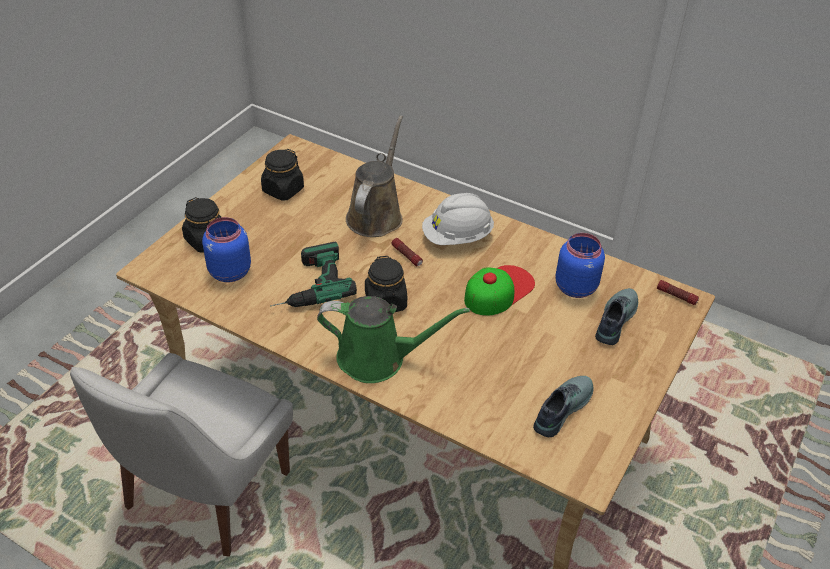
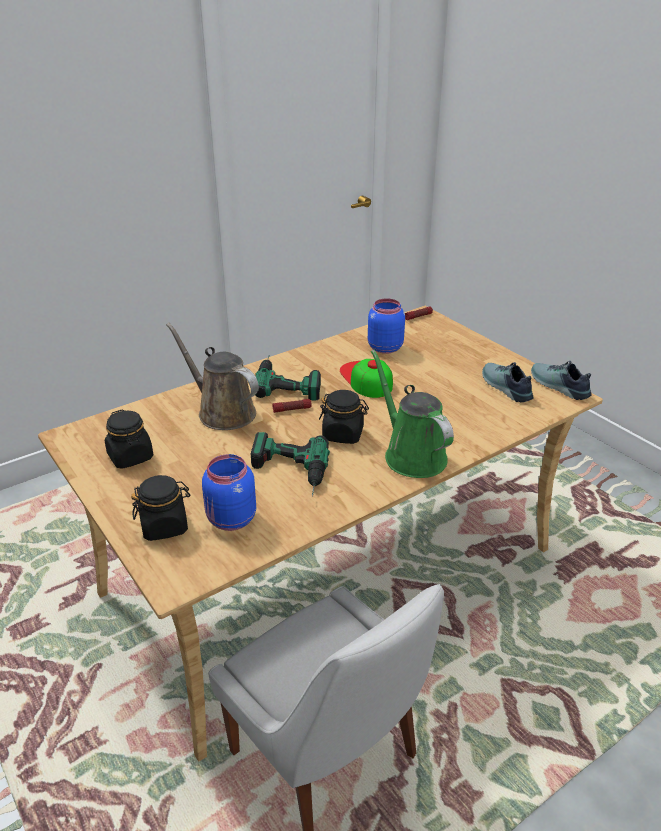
camera: 65 degrees left, 10 degrees down
green watering can [317,296,470,383] -> green watering can turned 60 degrees counterclockwise [371,350,454,478]
white hard hat [422,193,494,245] -> power drill [255,356,321,400]
shoe [595,288,638,345] -> shoe moved to [531,361,592,400]

